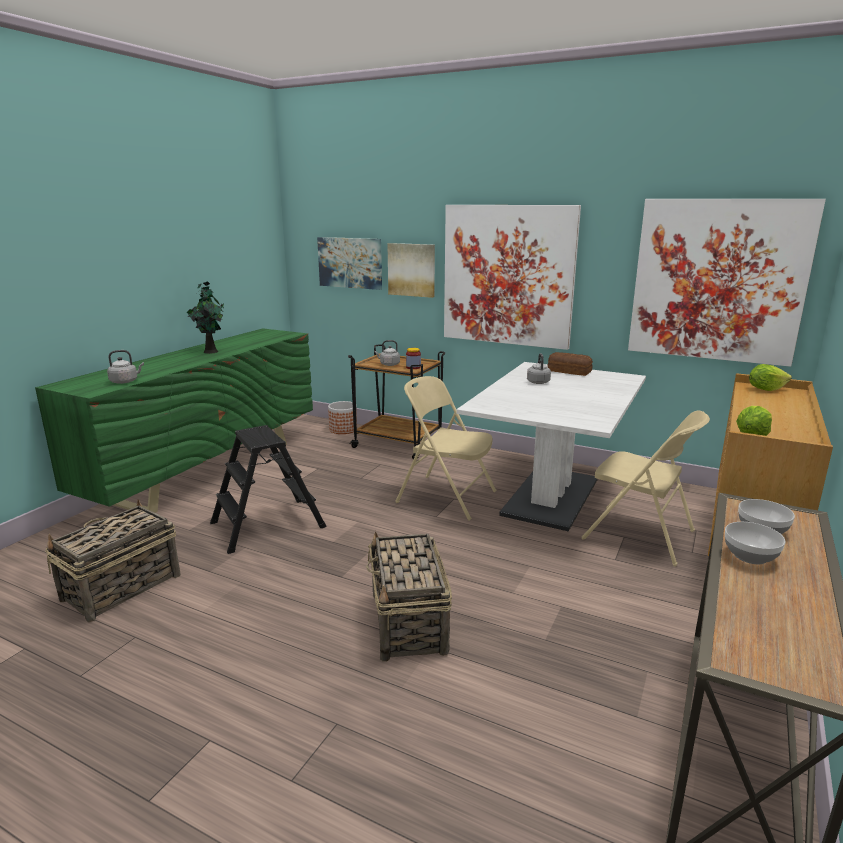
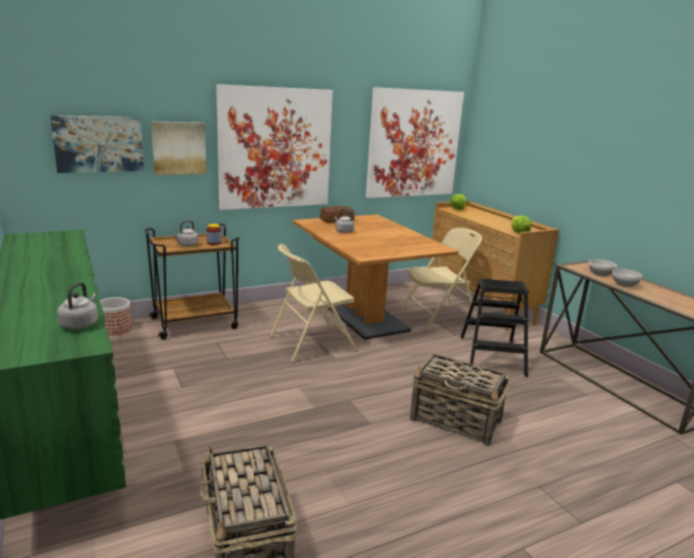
camera: 55 degrees left, 0 degrees up
potted plant [187,281,224,354] -> none
black step ladder [210,425,327,554] -> black step ladder moved to [460,278,529,377]
white dining table [456,362,646,531] -> brown dining table [293,214,459,340]

